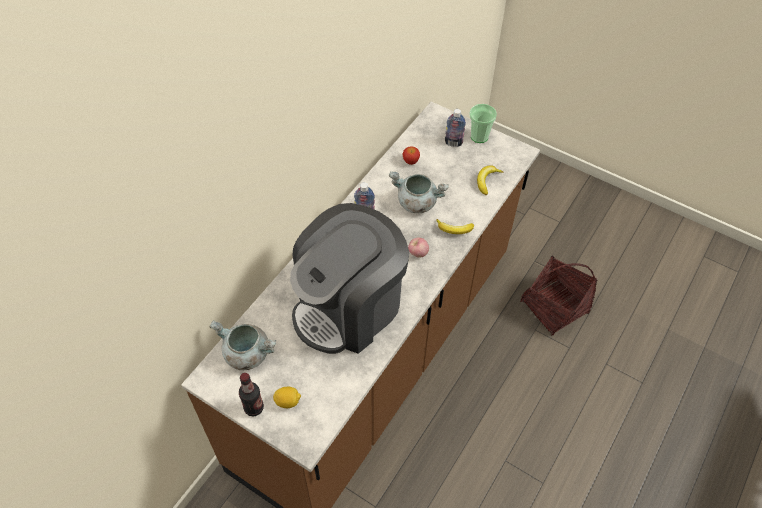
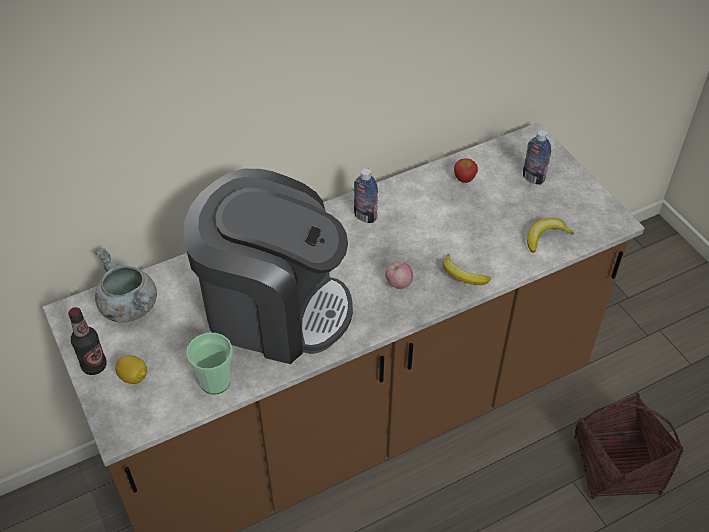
camera: 30 degrees right, 5 degrees down
coffee machine [290,203,410,354] -> coffee machine turned 150 degrees counterclockwise [184,169,353,364]
grey cooking pot [389,171,449,213] -> none
cup [469,104,497,143] -> cup moved to [186,333,233,394]

